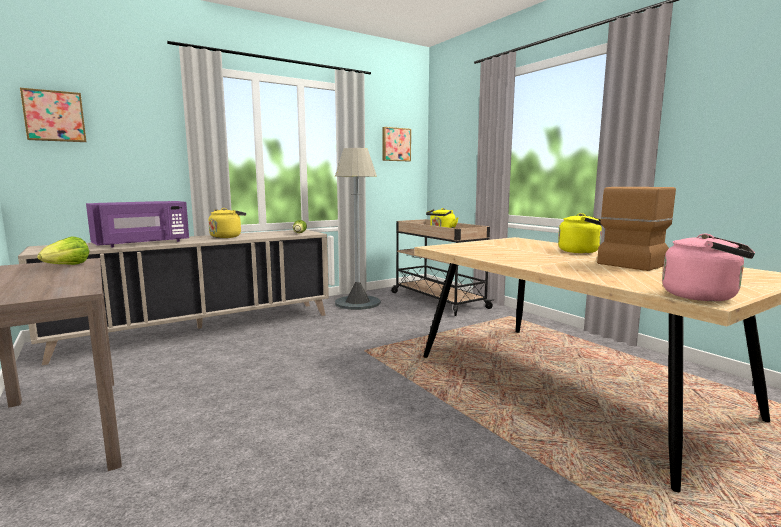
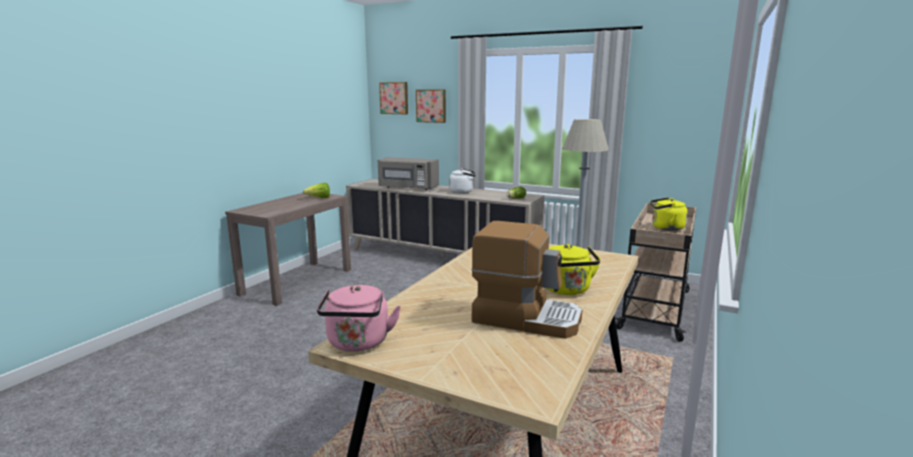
camera: 60 degrees right, 5 degrees up
purple microwave [86,201,189,247] -> grey microwave [378,157,439,191]
yellow kettle [208,208,246,238] -> white kettle [449,169,476,193]
picture [382,127,411,161] -> picture moved to [416,89,446,123]

